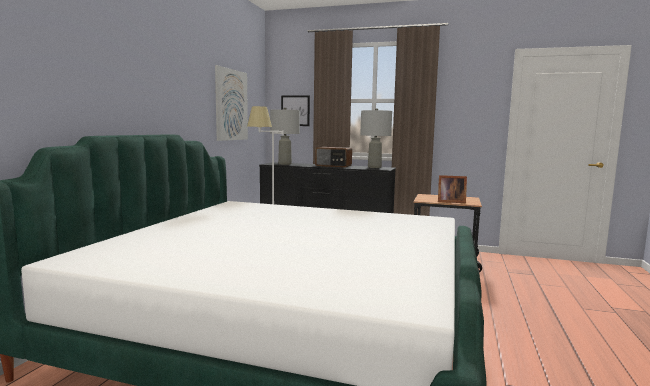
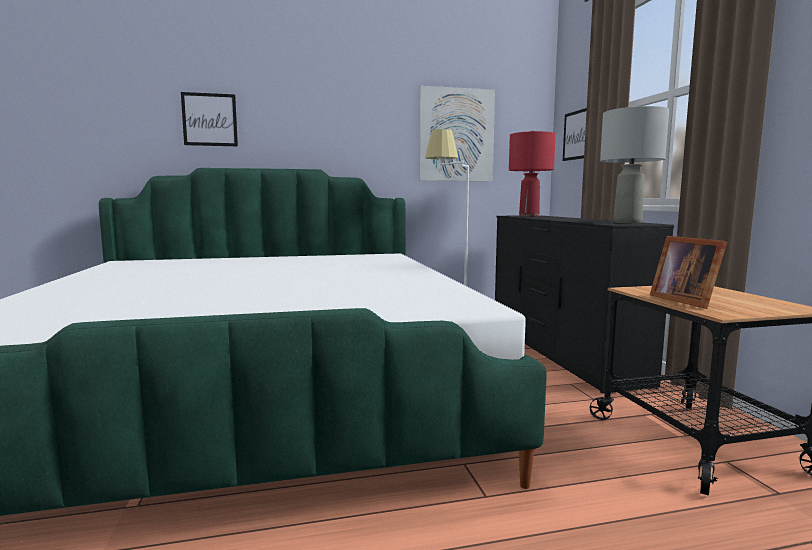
camera: 60 degrees right, 0 degrees up
grey table lamp [270,108,300,165] -> red table lamp [509,131,556,217]
radio [315,147,352,167] -> none
none -> picture [181,92,238,146]

